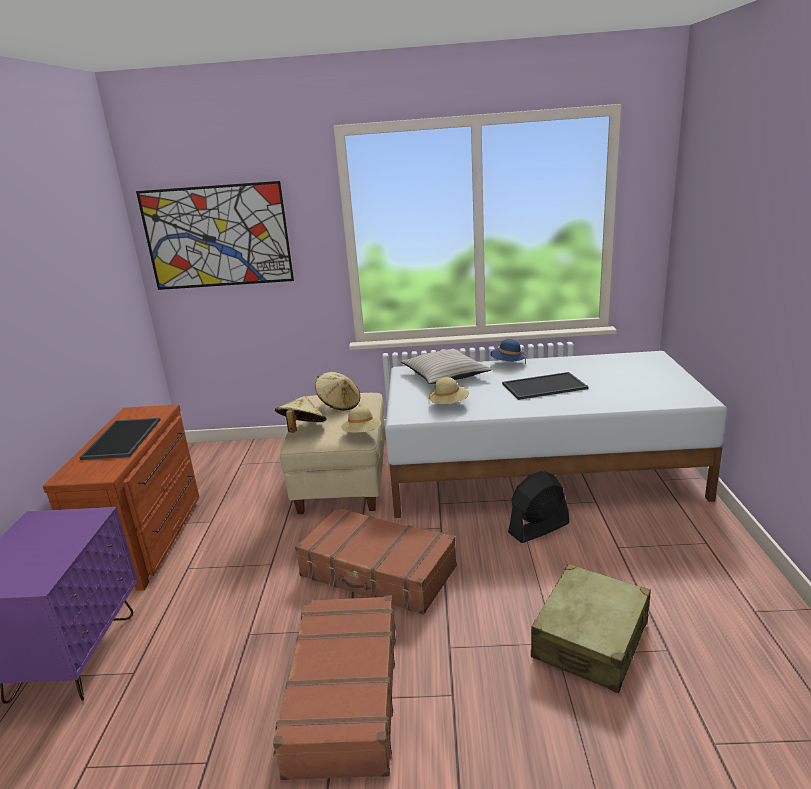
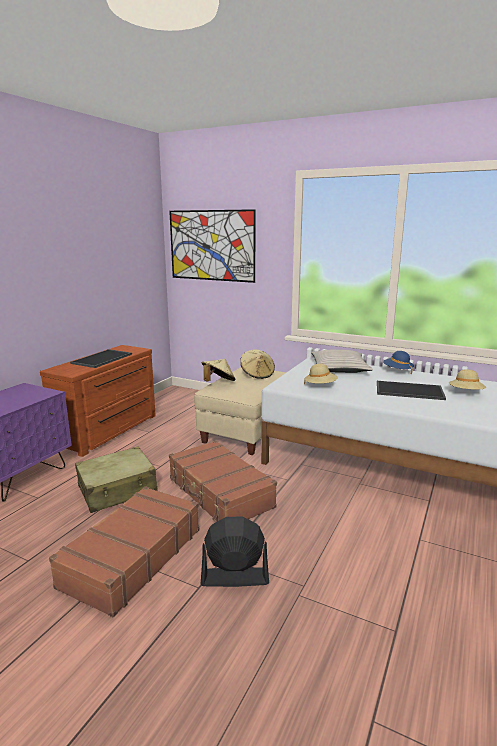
camera: 25 degrees right, 5 degrees down
beige hat [341,406,381,433] -> beige hat moved to [449,369,486,389]
black fan [508,471,570,543] -> black fan moved to [201,516,269,587]
beige suitcase [531,564,651,693] -> beige suitcase moved to [75,446,158,513]

